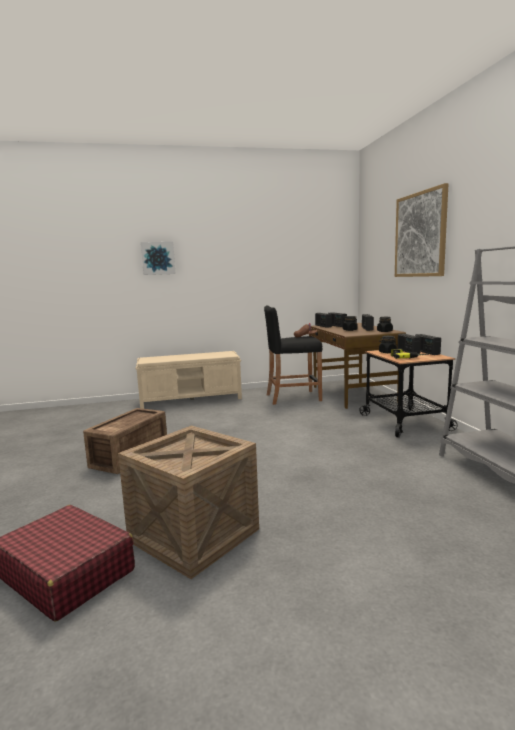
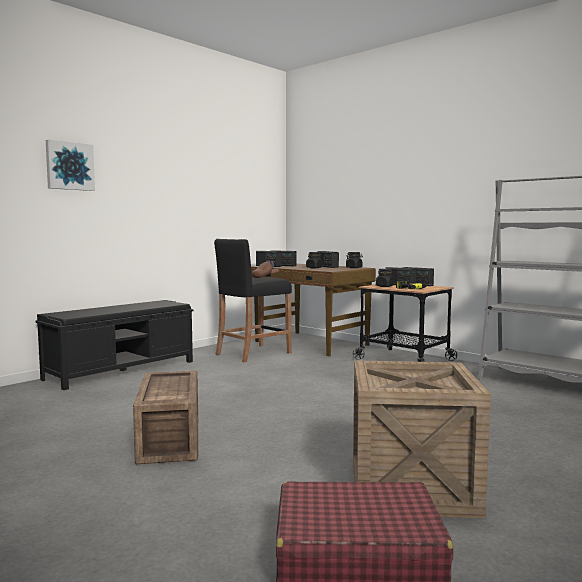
camera: 35 degrees left, 5 degrees down
beige bench [136,351,242,409] -> black bench [35,300,193,390]
picture [395,183,448,277] -> none

